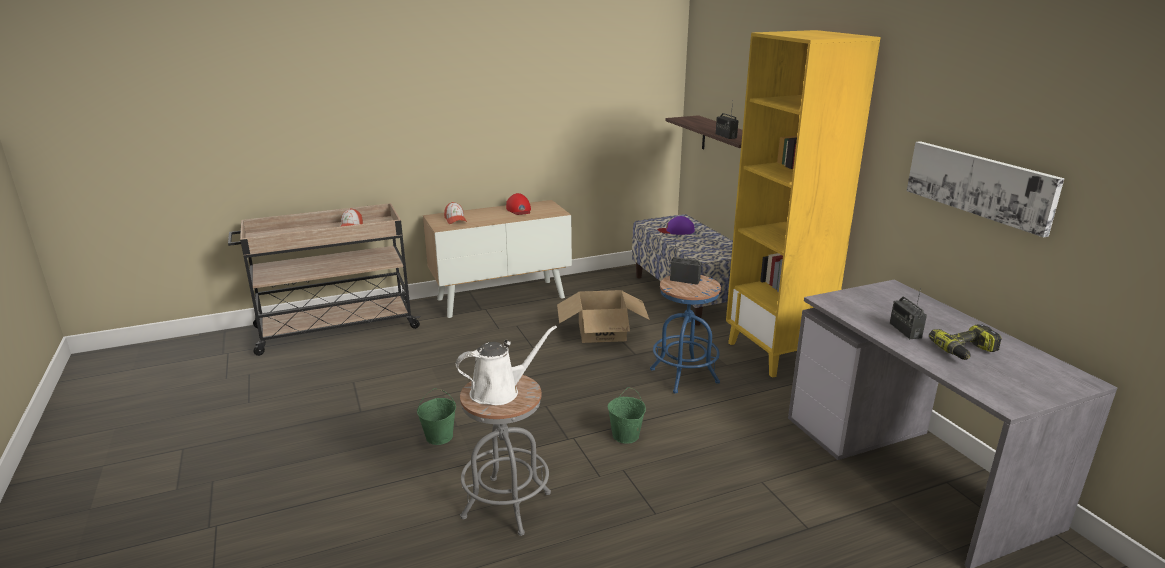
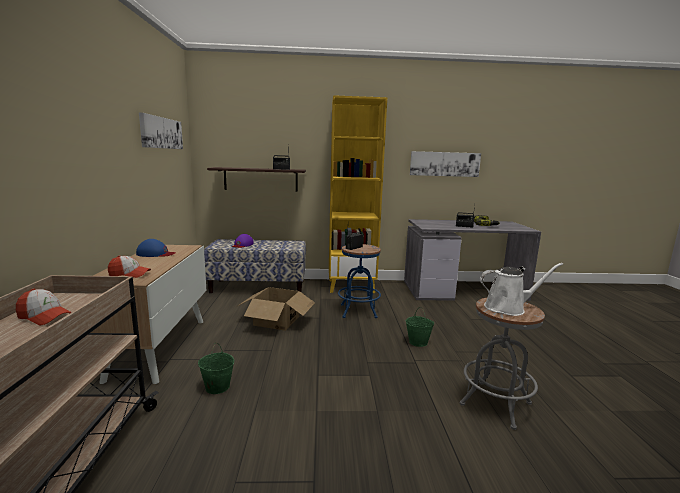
camera: 70 degrees left, 10 degrees down
green bucket [417,388,456,445] -> green bucket moved to [198,343,234,394]
white watering can [456,325,557,405] -> white watering can turned 90 degrees clockwise [480,263,563,316]
red cap [506,193,531,215] -> blue cap [136,239,176,257]
none -> picture [139,113,183,149]

